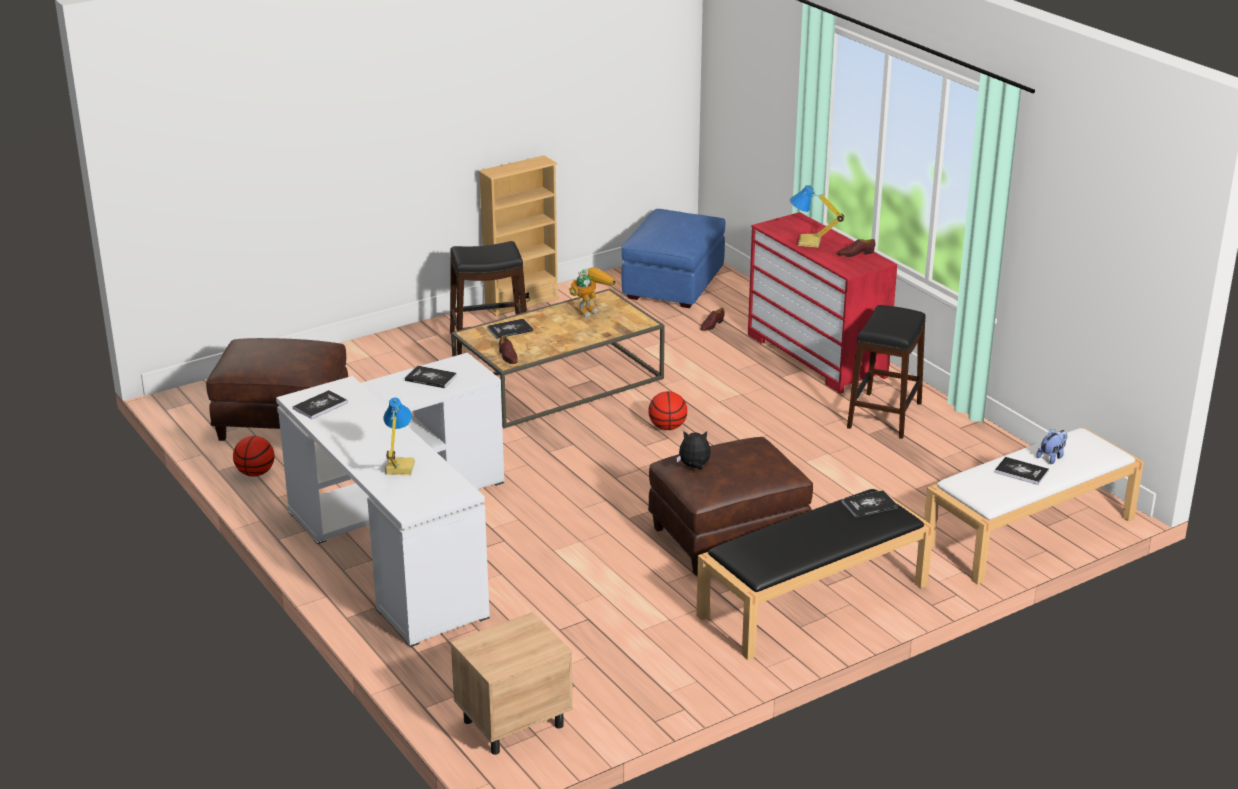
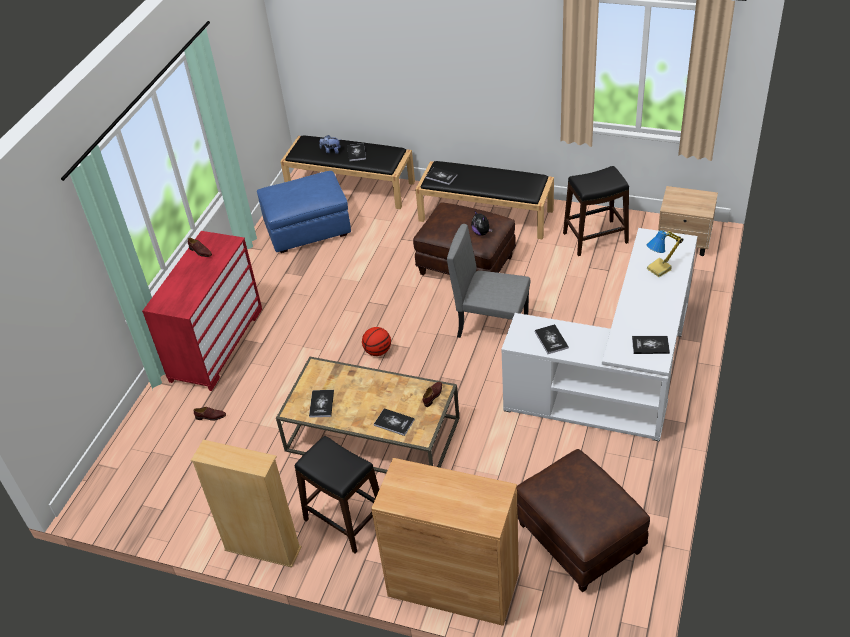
camera: 125 degrees left, 15 degrees up
basketball [233,436,274,477] -> none
toy robot [569,267,617,318] -> book [309,390,334,418]
blue ottoman [621,209,725,308] -> blue ottoman moved to [257,171,351,253]
table lamp [790,185,844,248] -> none
black stool [847,305,926,439] -> black stool moved to [563,166,629,256]
white bench [924,428,1144,585] -> black bench [280,135,415,209]
none -> brown cabinet [371,458,519,626]
none -> grey chair [447,224,530,338]

